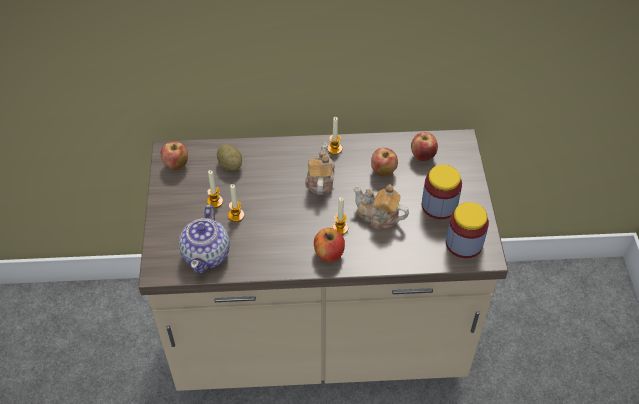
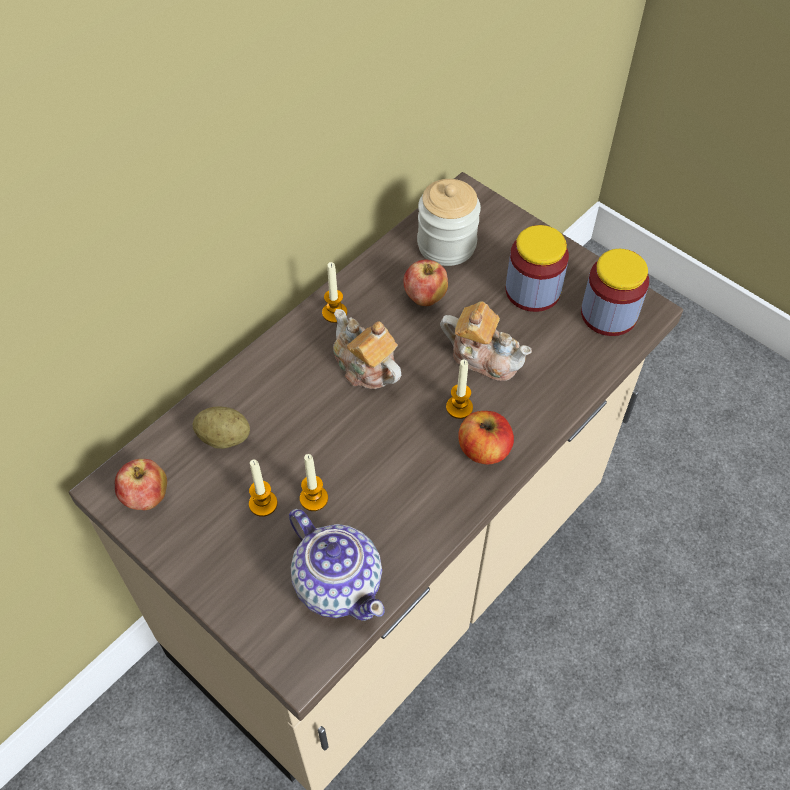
camera: 45 degrees left, 5 degrees up
teapot [354,185,409,229] -> teapot turned 135 degrees counterclockwise [440,301,532,381]
apple [411,132,438,161] -> jar [417,179,481,266]

